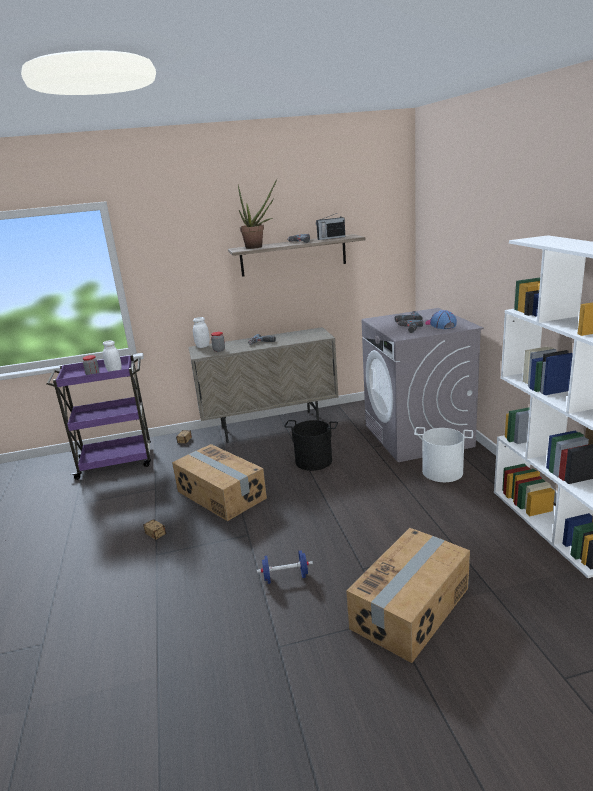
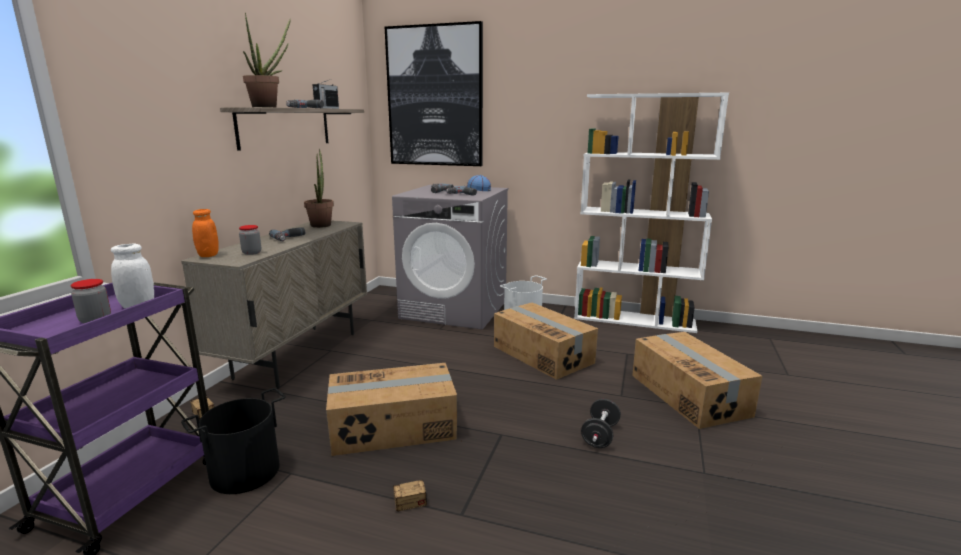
camera: 60 degrees left, 5 degrees down
white jar [193,317,210,348] -> orange jar [192,209,219,257]
blue dumbbell [256,550,313,584] -> black dumbbell [581,399,621,448]
black bucket [284,420,338,471] -> black bucket moved to [181,388,286,494]
none -> potted plant [304,149,334,228]
none -> picture [385,21,483,166]
none -> cardboard box [494,303,598,380]

